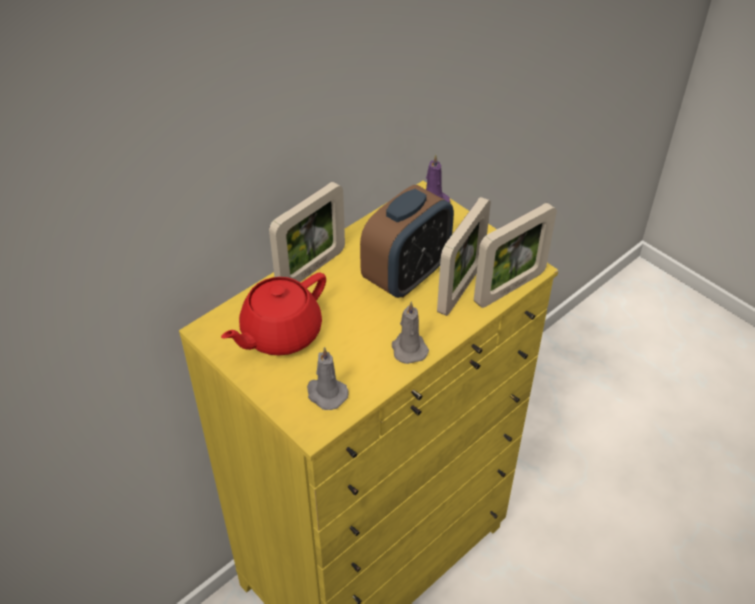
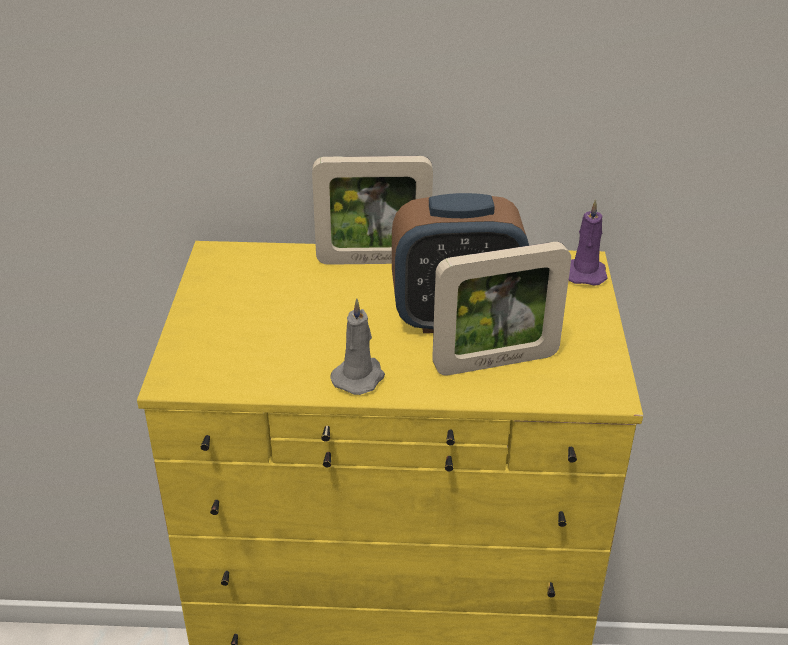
camera: 45 degrees right, 10 degrees down
red teapot [221,273,326,356] -> none
grey candle [307,347,348,410] -> none
picture frame [474,203,557,308] -> none

